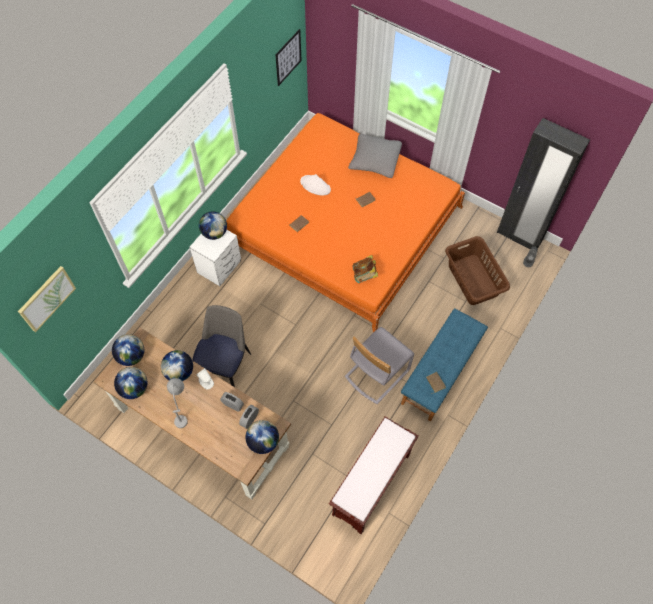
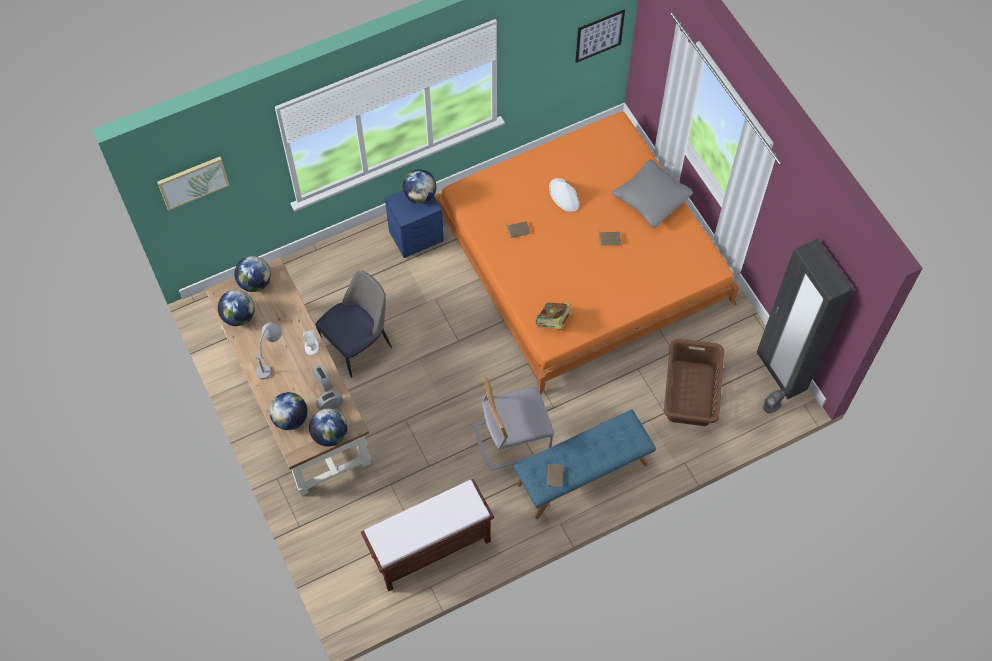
camera: 30 degrees right, 0 degrees up
globe [161,350,193,381] -> globe moved to [269,392,308,430]
white nightstand [189,230,241,286] -> blue nightstand [385,191,444,258]

